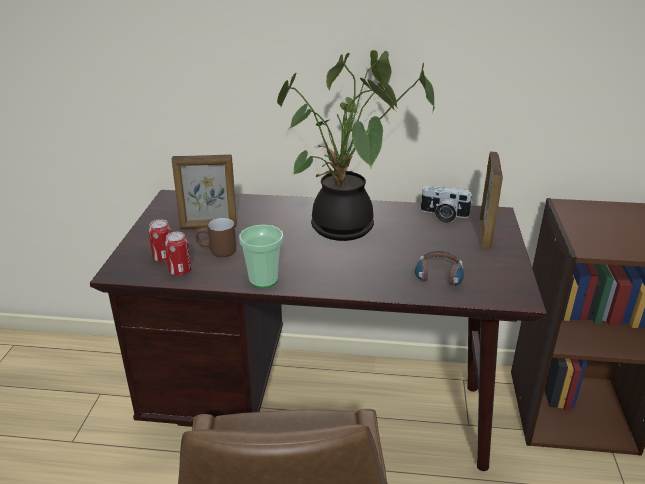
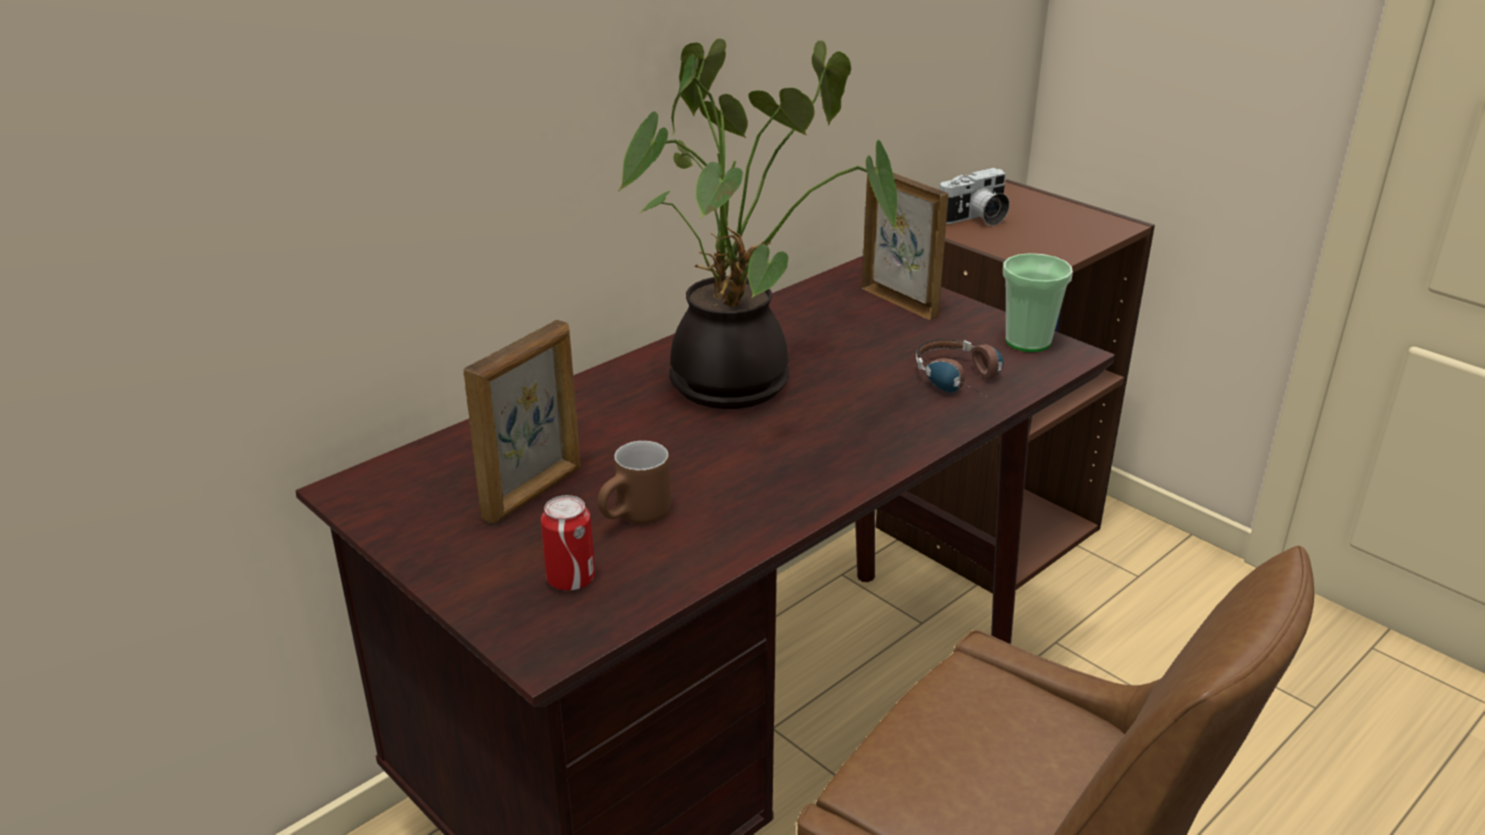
camera: 50 degrees left, 0 degrees up
can [165,232,191,276] -> none
cup [239,225,283,288] -> cup moved to [1003,253,1073,352]
camera [420,186,473,223] -> camera moved to [940,168,1010,226]

